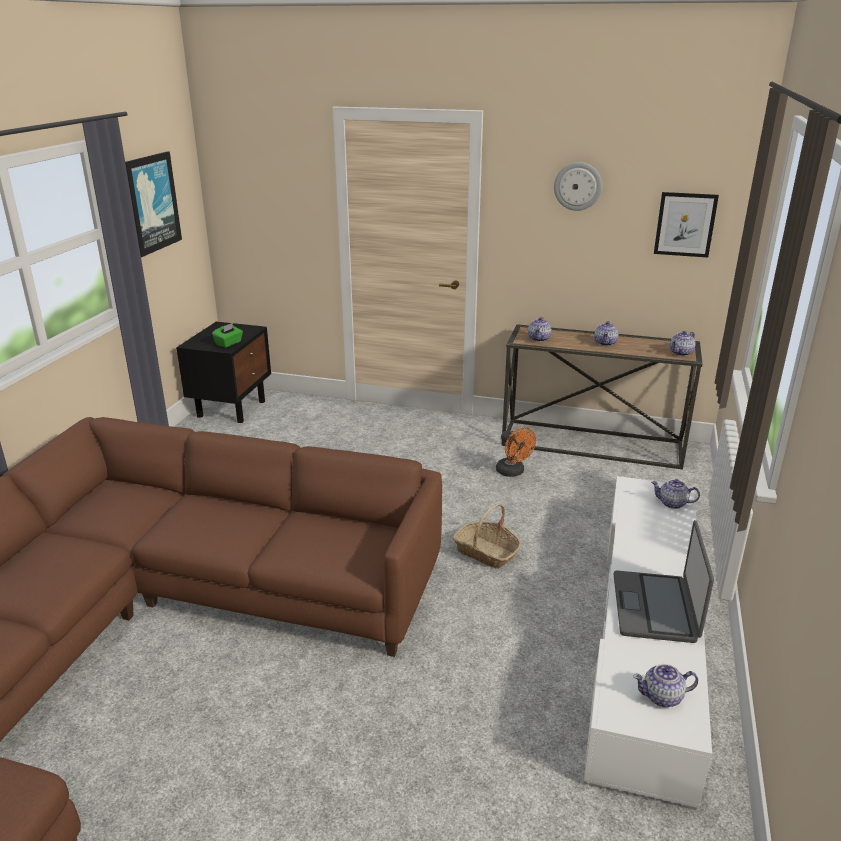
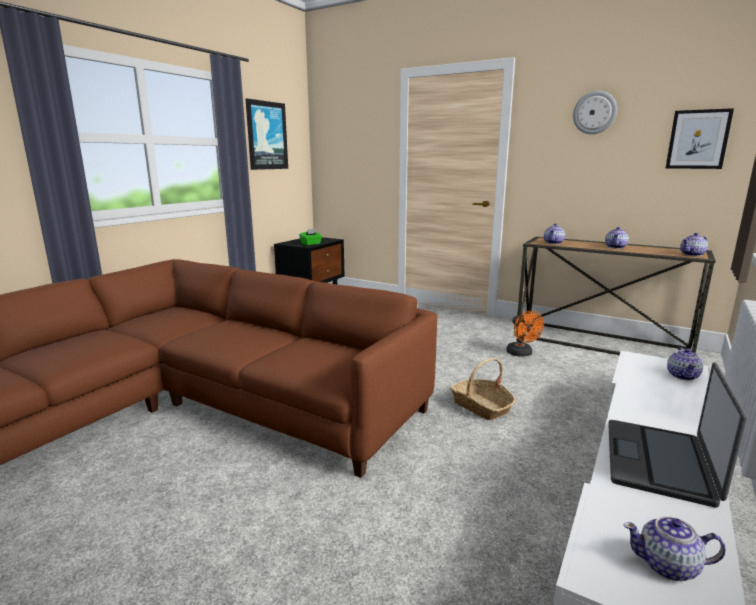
camera: 15 degrees right, 10 degrees down
teapot [651,479,700,509] -> teapot turned 105 degrees counterclockwise [667,347,703,381]

